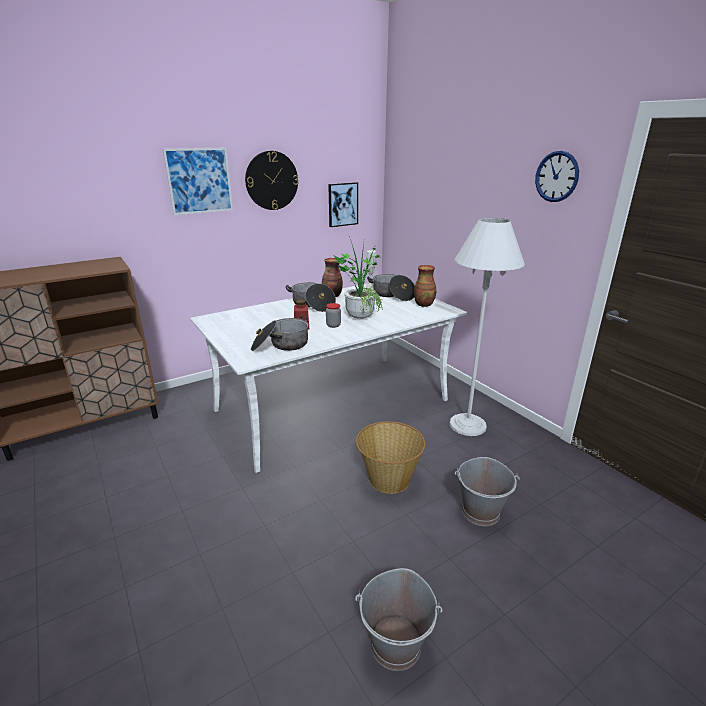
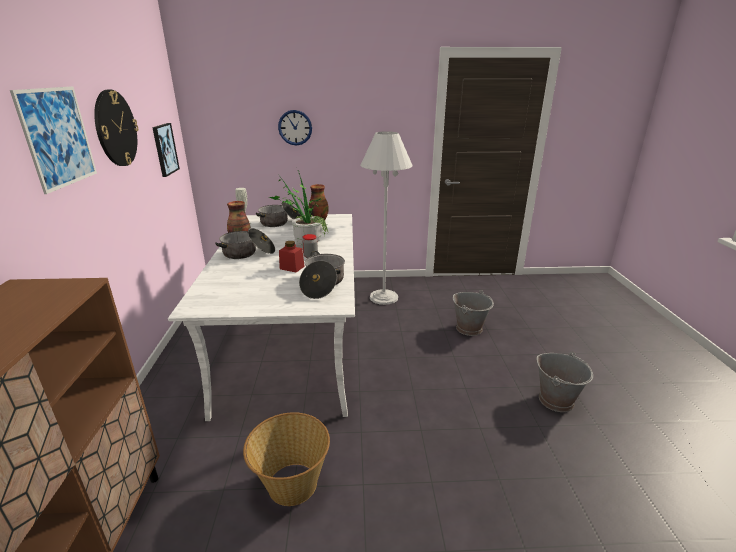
camera: 60 degrees left, 0 degrees up
basket [356,421,425,494] -> basket moved to [243,412,330,506]
wall clock [535,151,579,202] -> wall clock moved to [278,110,312,146]

